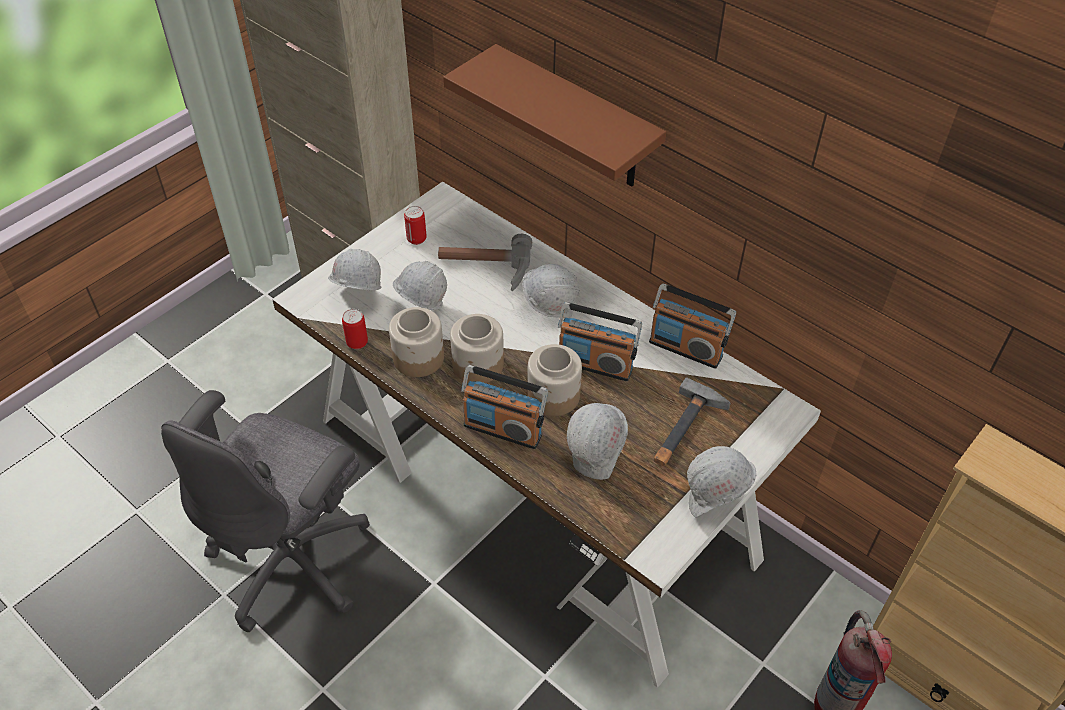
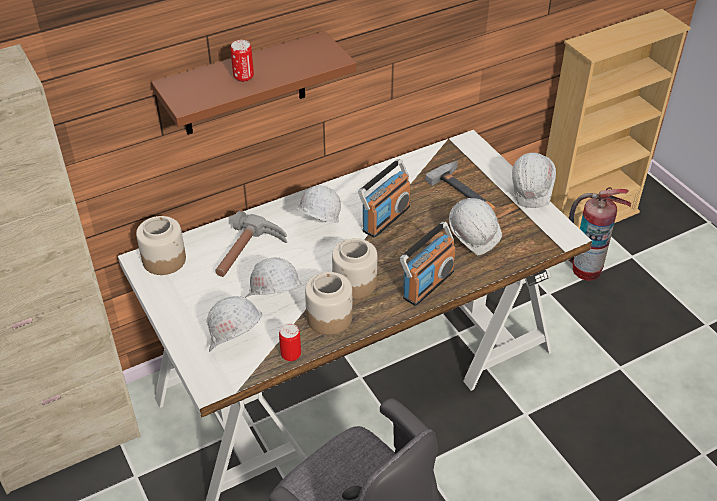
camera: 70 degrees left, 5 degrees down
can [404,206,427,245] -> can moved to [230,40,254,82]
jar [527,344,582,416] -> jar moved to [136,216,186,275]
radio [649,283,736,369] -> none

